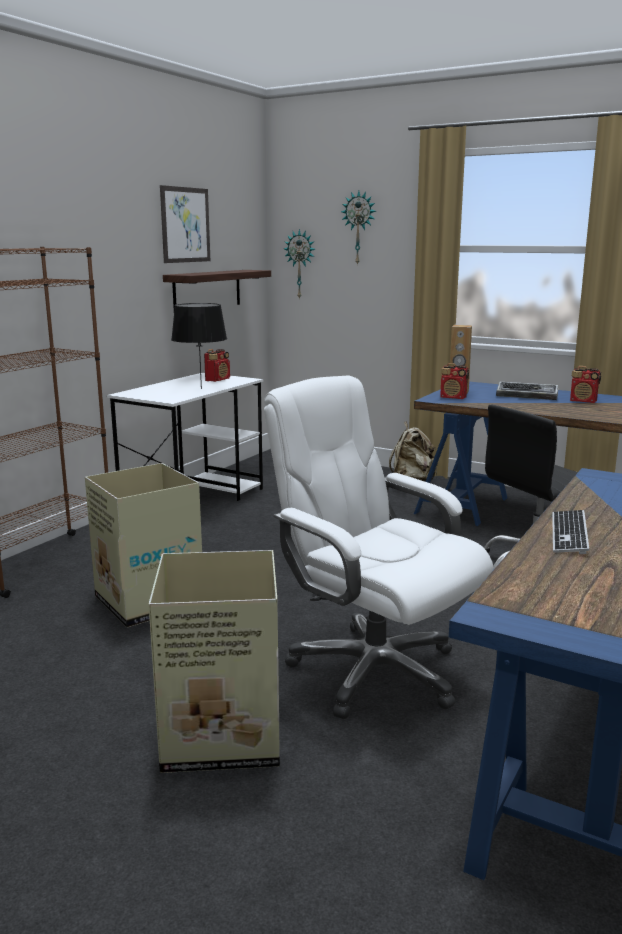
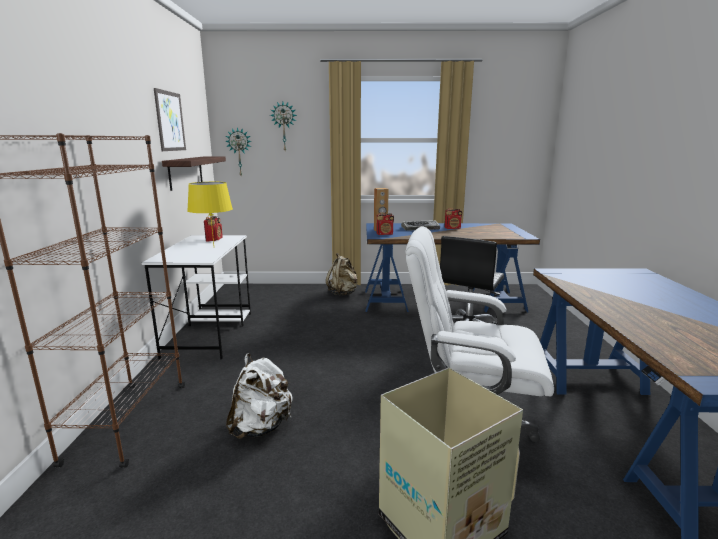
camera: 30 degrees left, 0 degrees up
cardboard box [85,463,202,628] -> white backpack [226,353,293,439]
black table lamp [171,303,227,389] -> yellow table lamp [187,182,233,245]
keyboard [552,510,589,554] -> none

